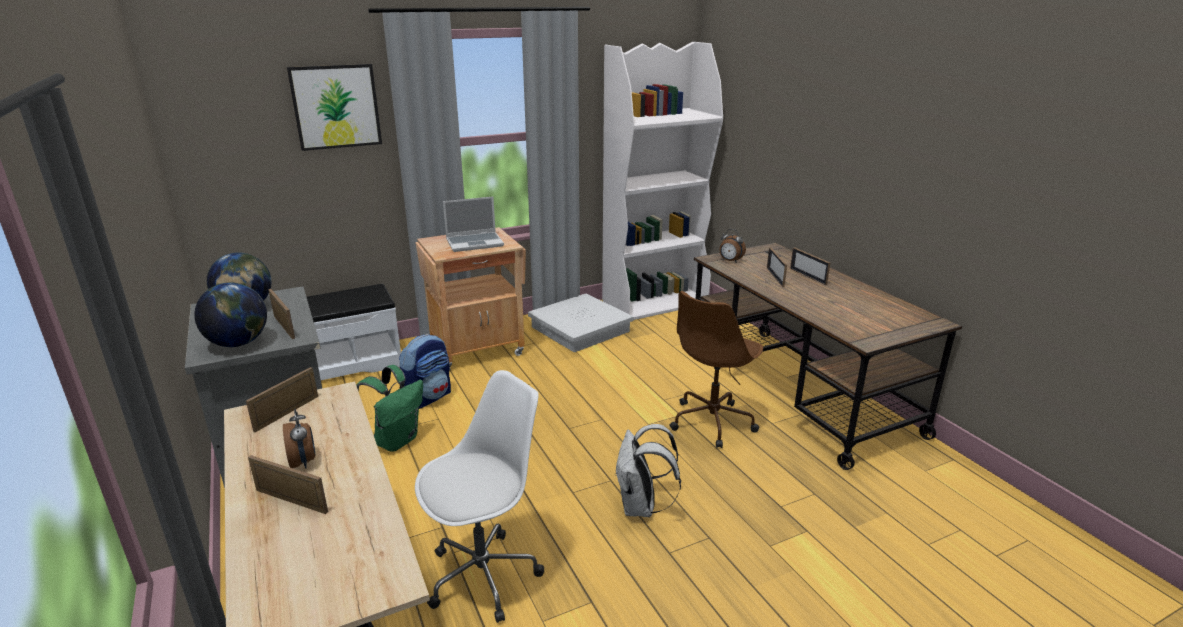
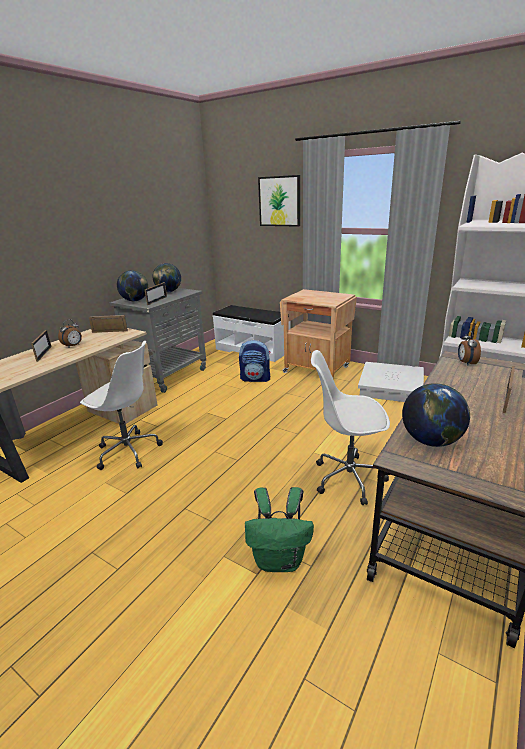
camera: 60 degrees right, 0 degrees up
green backpack [356,365,423,452] -> green backpack moved to [245,487,314,572]
laptop [443,197,504,252] -> none
white backpack [615,424,681,517] -> none
brown office chair [669,291,763,448] -> white office chair [311,350,390,505]
picture frame [767,247,787,287] -> none
none -> globe [402,383,470,447]

